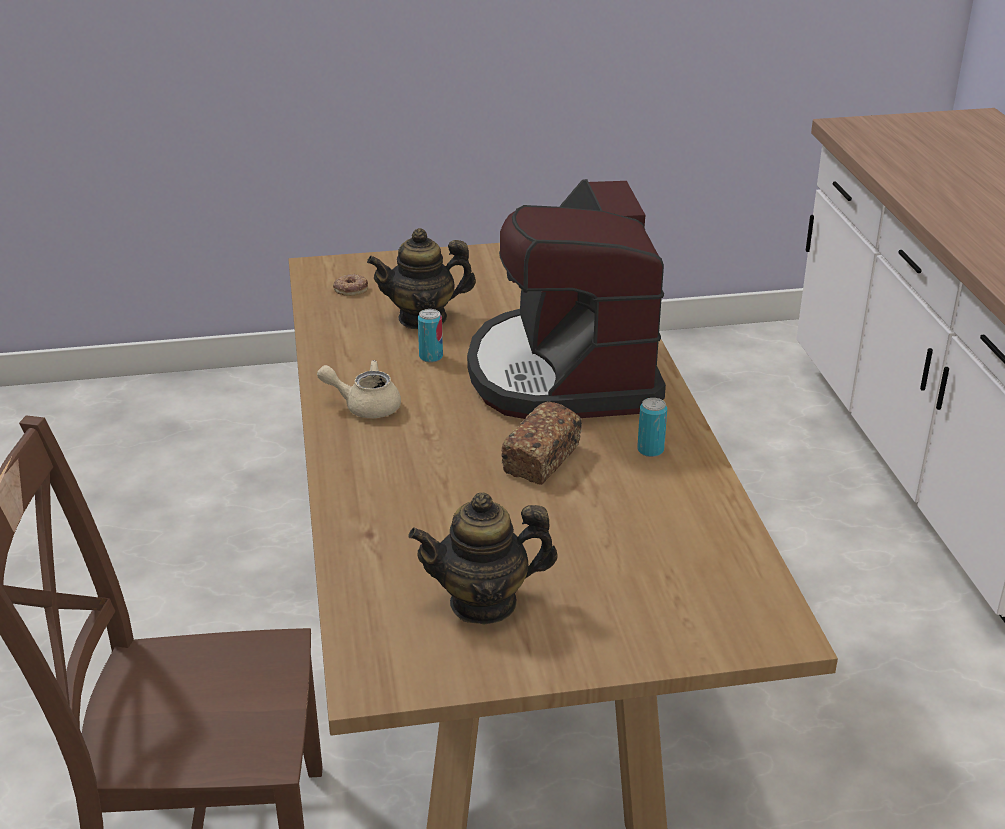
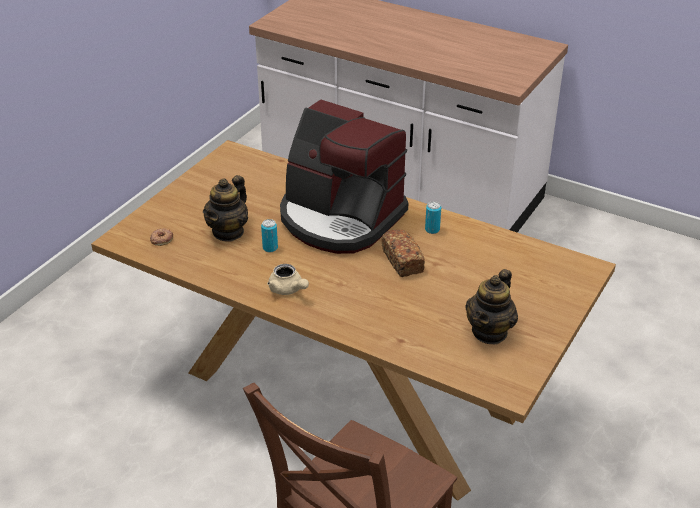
camera: 50 degrees left, 5 degrees up
beige teapot [317,360,401,418] -> beige teapot turned 90 degrees counterclockwise [267,264,309,295]

